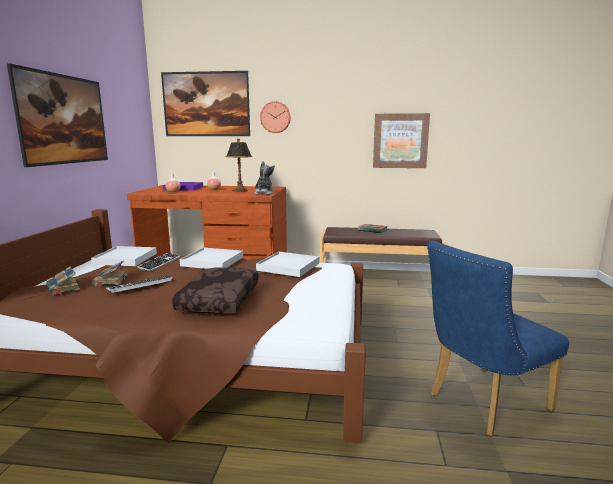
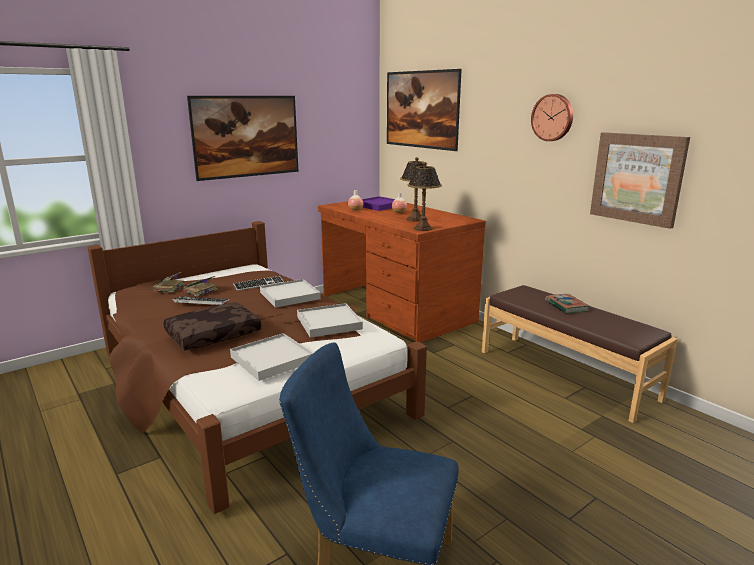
camera: 45 degrees right, 5 degrees up
white tray [91,246,157,266] -> white tray moved to [230,333,313,381]
plush toy [254,161,275,195] -> table lamp [408,162,442,231]
wall clock [260,101,291,133] -> wall clock moved to [531,94,573,141]

